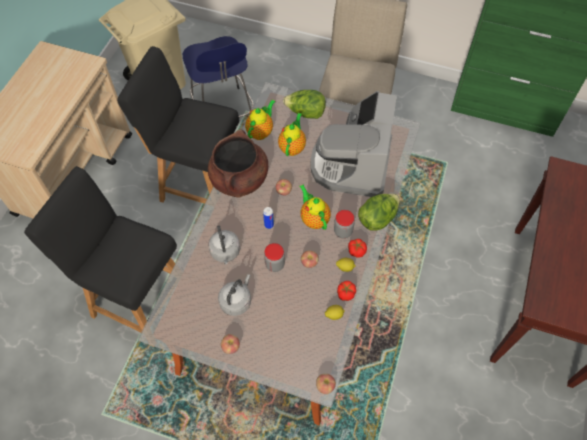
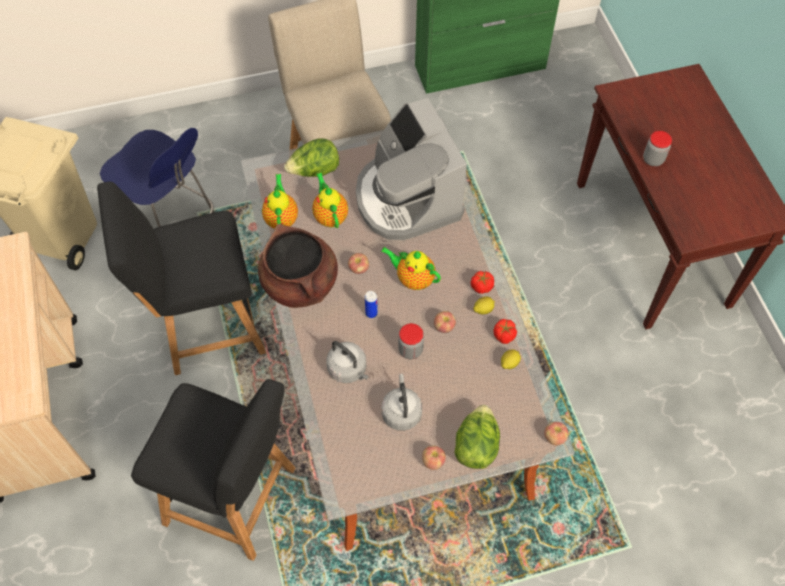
camera: 35 degrees left, 0 degrees up
black chair [24,166,177,347] -> black chair turned 150 degrees counterclockwise [131,379,295,561]
jar [334,210,355,238] -> jar moved to [643,131,672,166]
lettuce [358,194,400,231] -> lettuce moved to [454,405,500,469]

